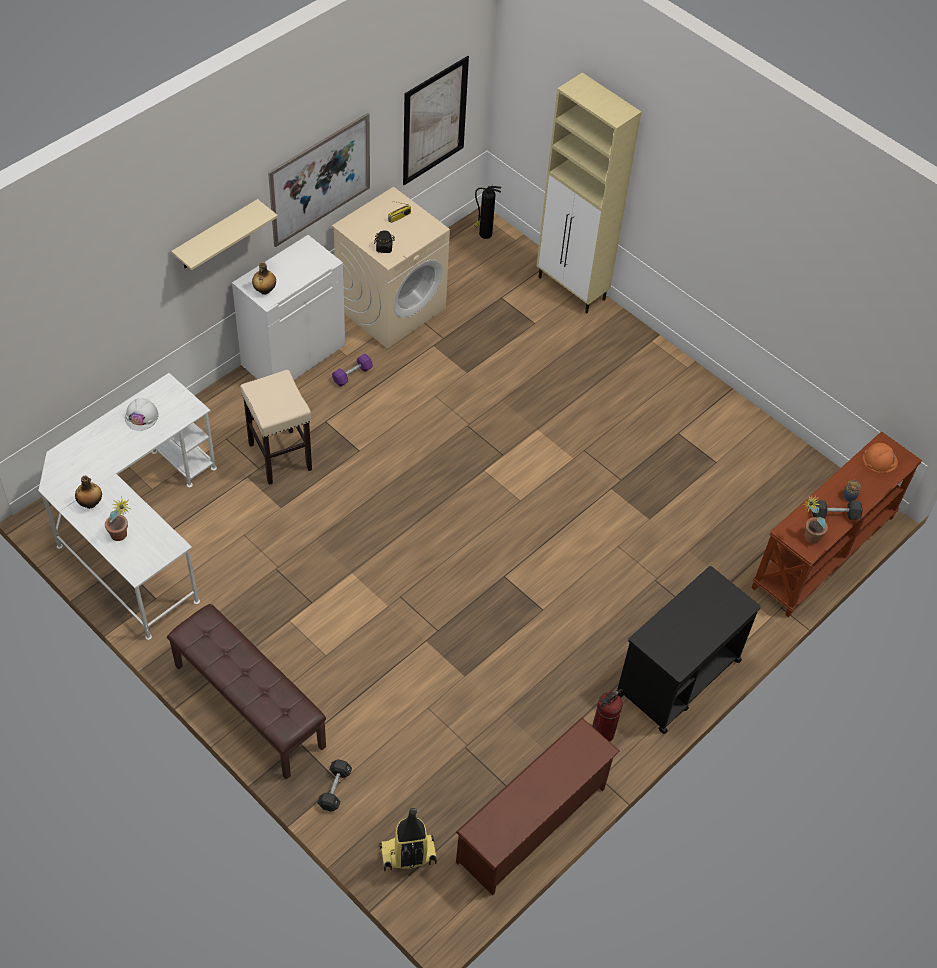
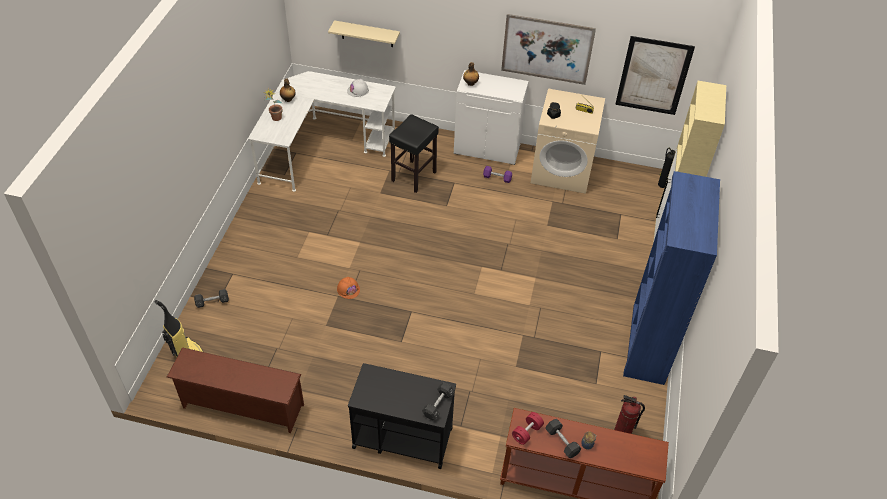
camera: 60 degrees right, 5 degrees down
brown bench [167,604,326,780] -> none
beige shelf [171,199,278,270] -> beige shelf moved to [328,20,400,47]
beige stool [240,370,312,485] -> black stool [389,114,439,193]
fire extinguisher [592,689,623,742] -> fire extinguisher moved to [614,395,645,434]
potted plant [803,496,828,543] -> red dumbbell [512,412,544,445]
orange hard hat [863,443,898,473] -> orange hard hat moved to [337,277,360,299]
none -> black dumbbell [422,382,454,420]
none -> blue bookcase [623,171,720,385]

